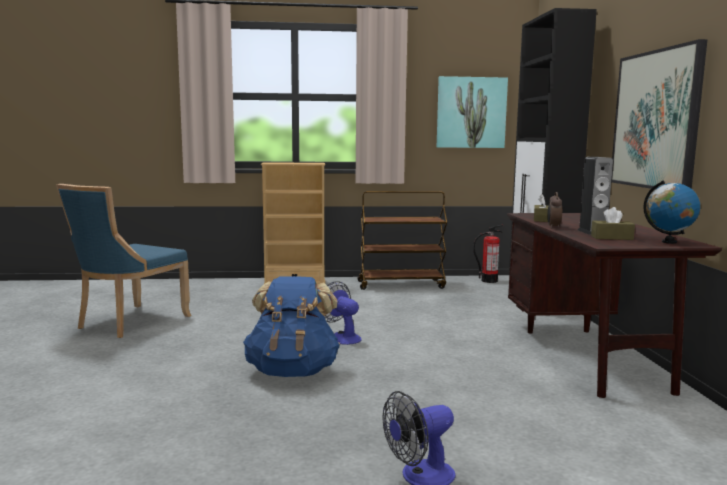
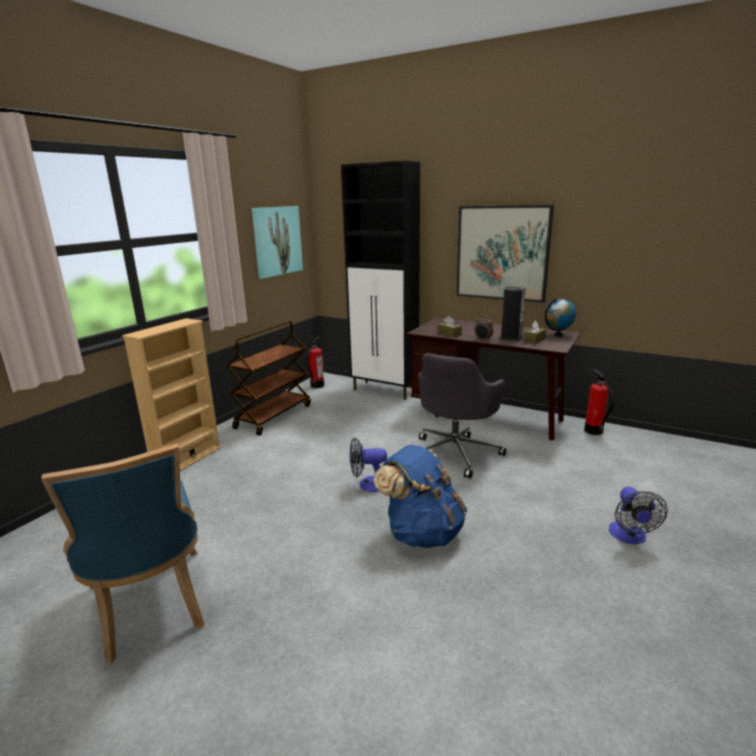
camera: 55 degrees left, 10 degrees up
none -> grey office chair [418,353,506,479]
none -> fire extinguisher [584,369,614,435]

